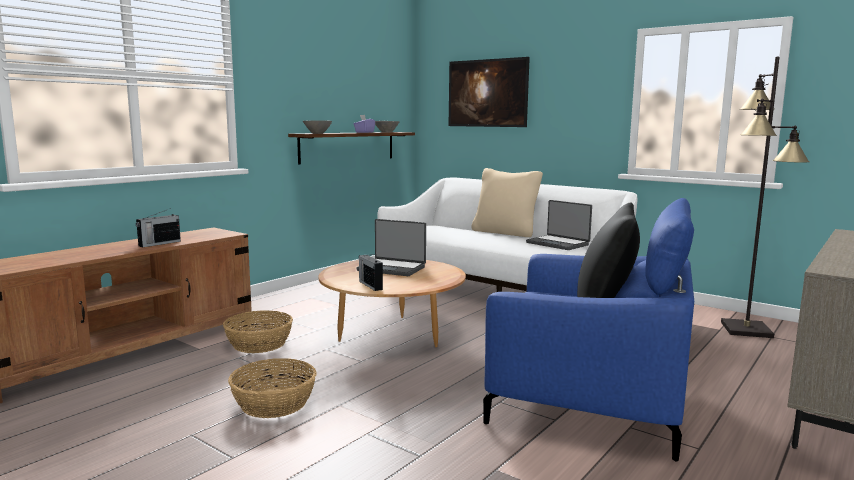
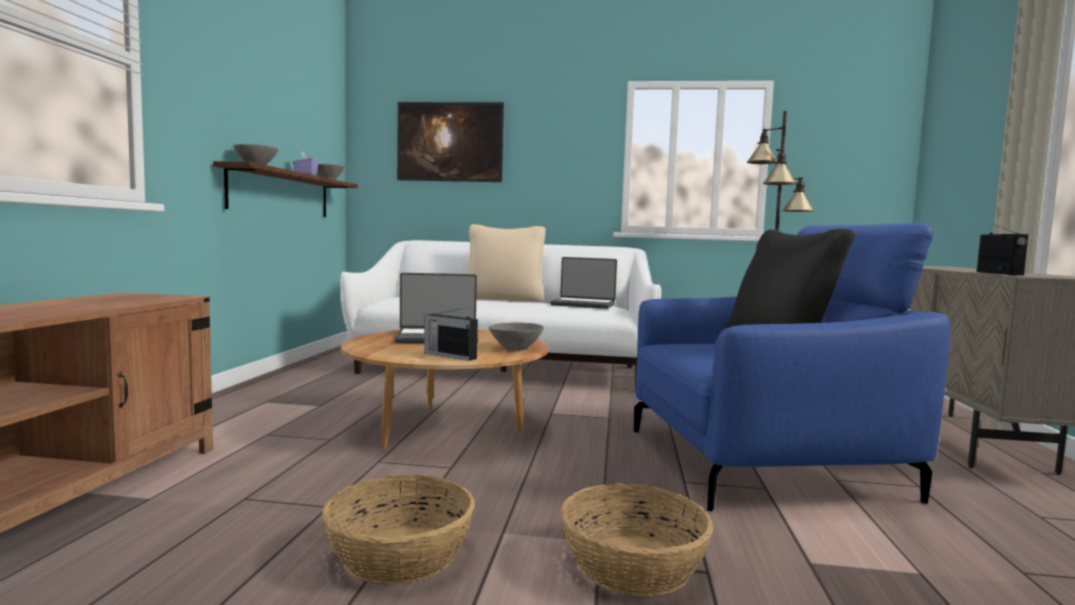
camera: 30 degrees left, 5 degrees down
radio [136,208,181,247] -> radio moved to [976,224,1029,276]
basket [223,310,293,353] -> basket moved to [561,483,713,597]
none -> grey bowl [489,323,544,351]

